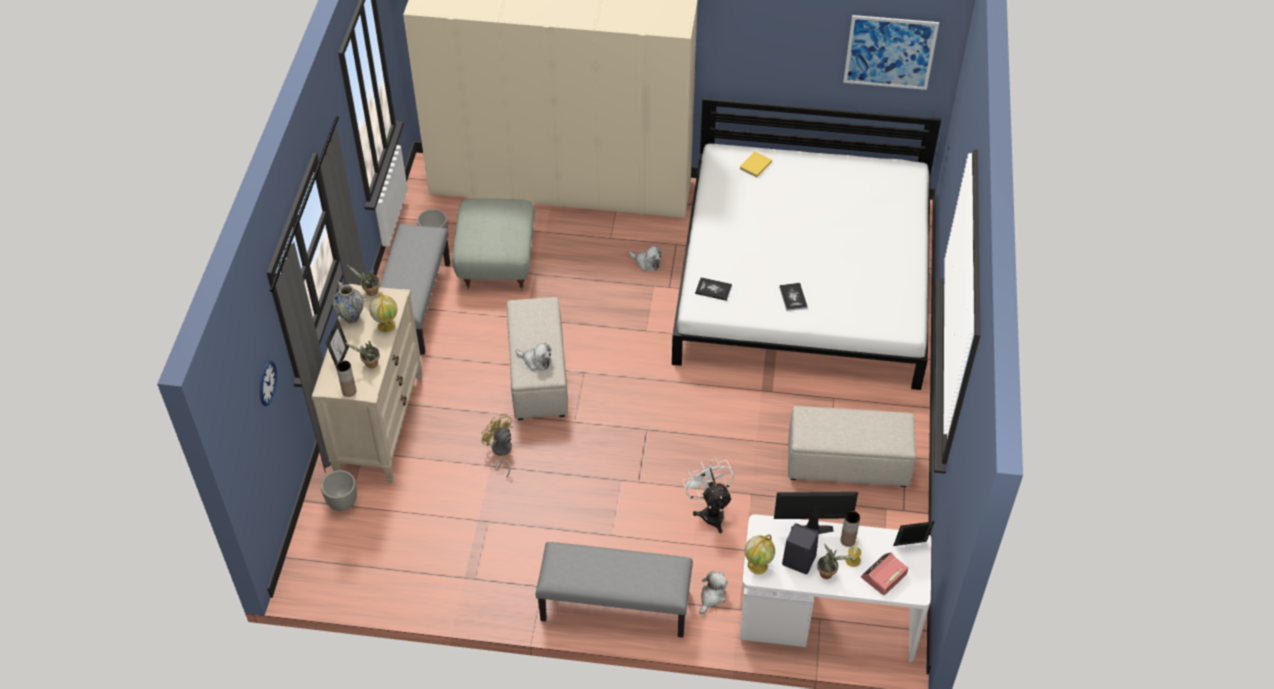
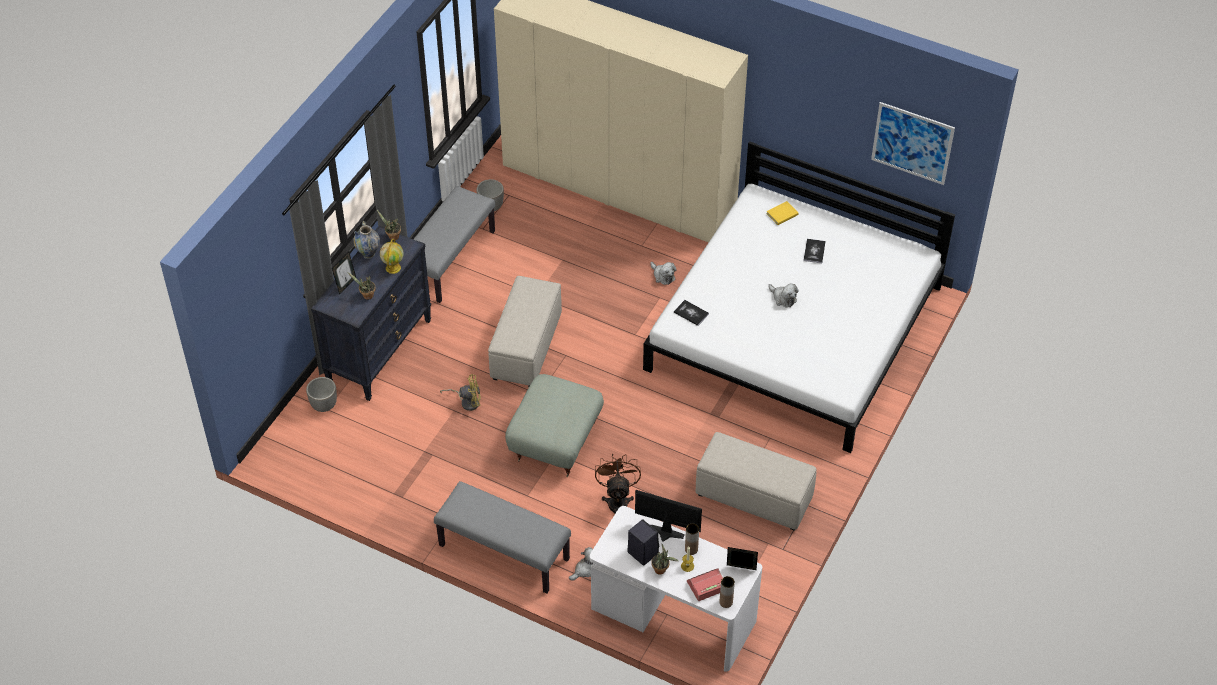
camera: 20 degrees right, 0 degrees up
wall clock [260,361,277,406] -> none
beige dresser [312,284,422,483] -> black dresser [311,226,431,401]
brown vase [336,361,356,397] -> brown vase moved to [719,576,735,608]
grey ottoman [452,198,535,291] -> grey ottoman moved to [505,374,604,477]
yellow fan [482,414,513,478] -> yellow fan turned 105 degrees clockwise [440,374,481,411]
plush toy [515,343,552,371] -> plush toy moved to [768,284,799,307]
white fan [683,458,735,533] -> brown fan [595,454,641,513]
globe [745,534,775,574] -> none
book [779,283,808,311] -> book moved to [804,239,826,263]

